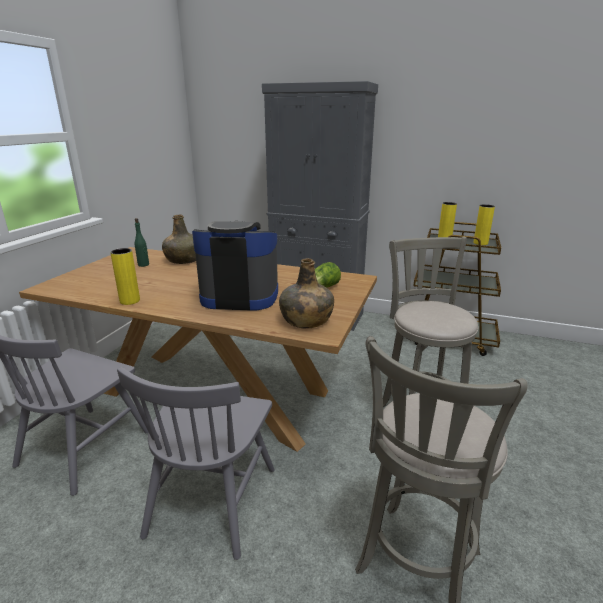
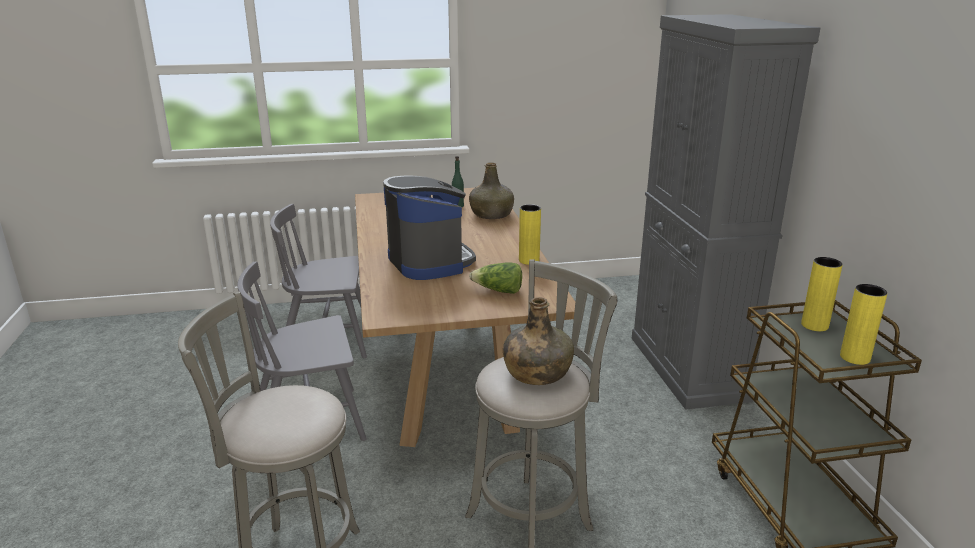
camera: 60 degrees right, 0 degrees up
yellow vase [110,248,140,305] -> yellow vase moved to [519,204,541,265]
green bottle [279,258,334,328] -> green bottle moved to [503,297,574,385]

